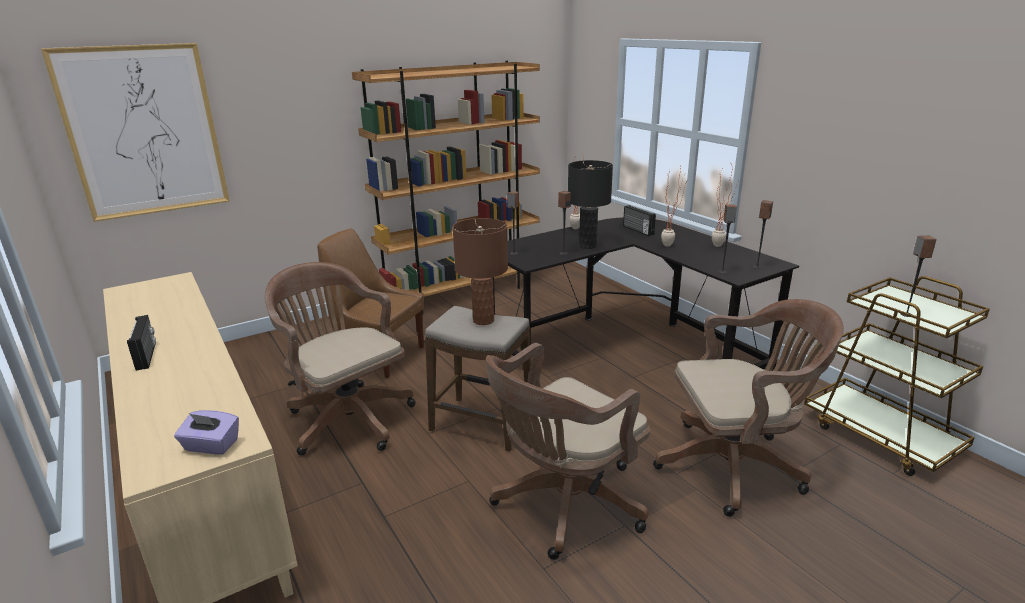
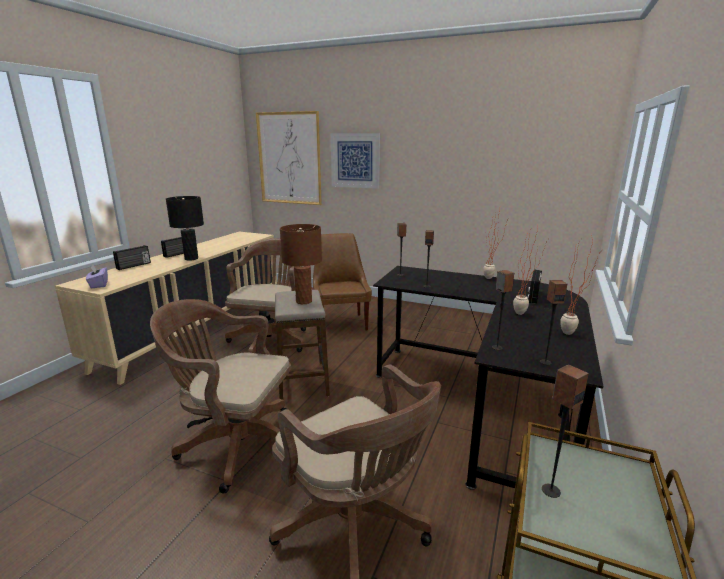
camera: 55 degrees right, 5 degrees down
brown bookcase [352,61,540,313] -> none
black table lamp [568,160,613,249] -> black table lamp moved to [166,196,204,261]
none -> radio [113,245,151,270]
none -> picture [331,133,380,189]

